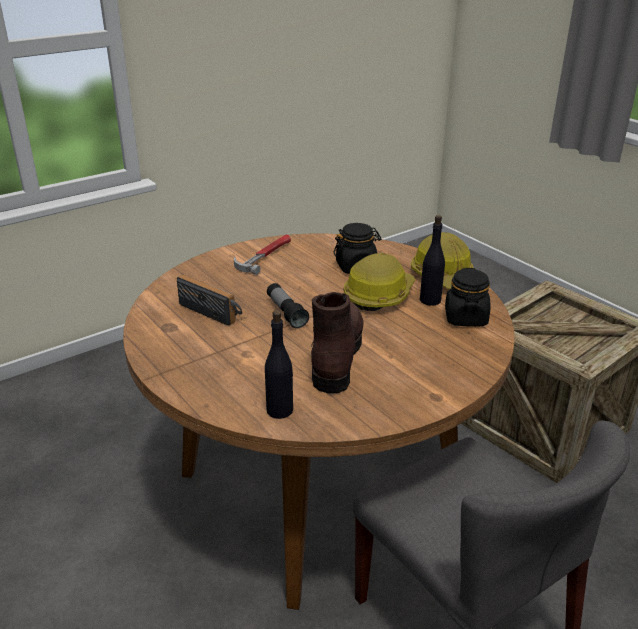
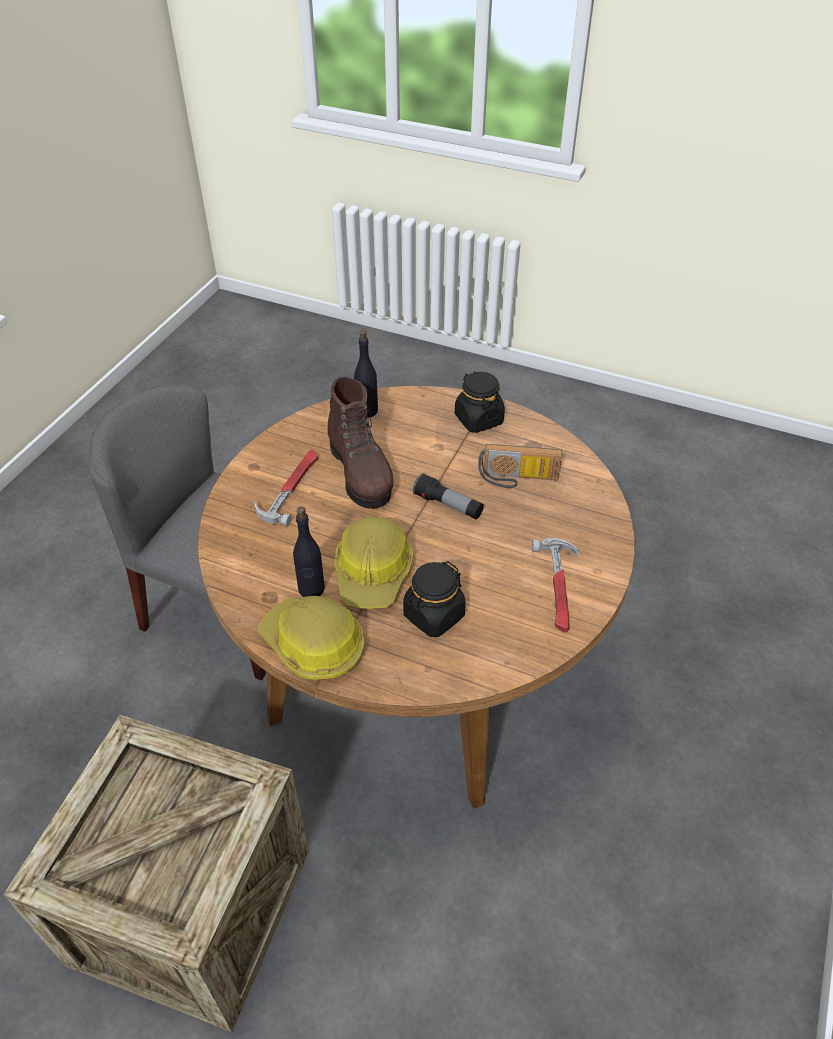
camera: 150 degrees right, 15 degrees up
black jar [445,268,491,327] -> black jar moved to [455,371,505,433]
none -> hammer [254,449,318,526]

